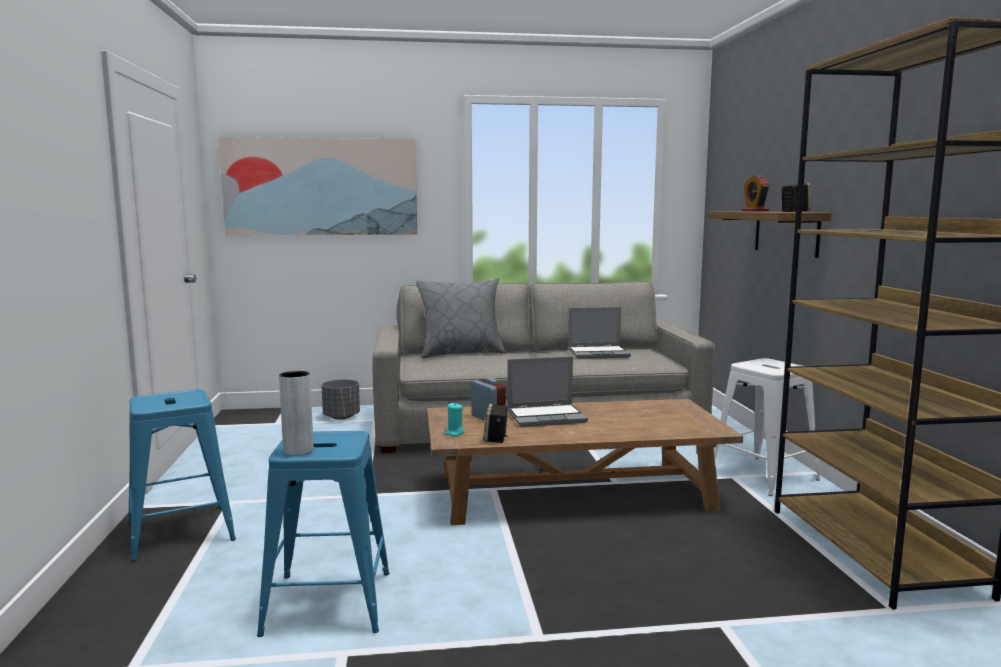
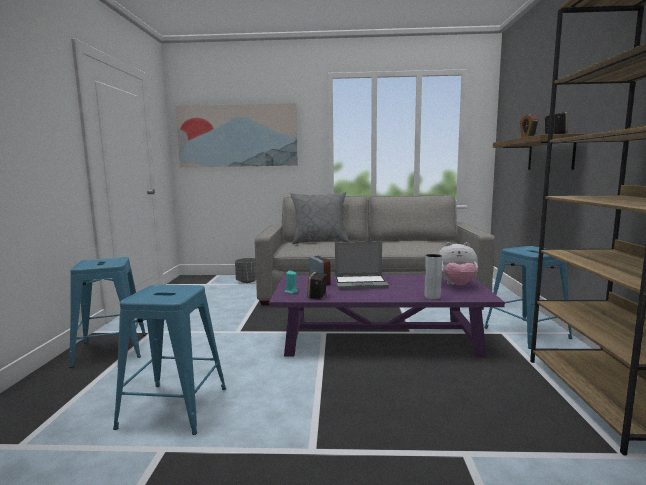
camera: 10 degrees right, 0 degrees up
grey vase [279,371,314,456] -> grey vase moved to [425,254,442,299]
brown coffee table [427,399,743,525] -> purple coffee table [269,275,505,357]
laptop [568,307,631,359] -> none
white stool [714,358,820,496] -> blue stool [484,246,572,349]
none -> plush toy [438,242,478,285]

